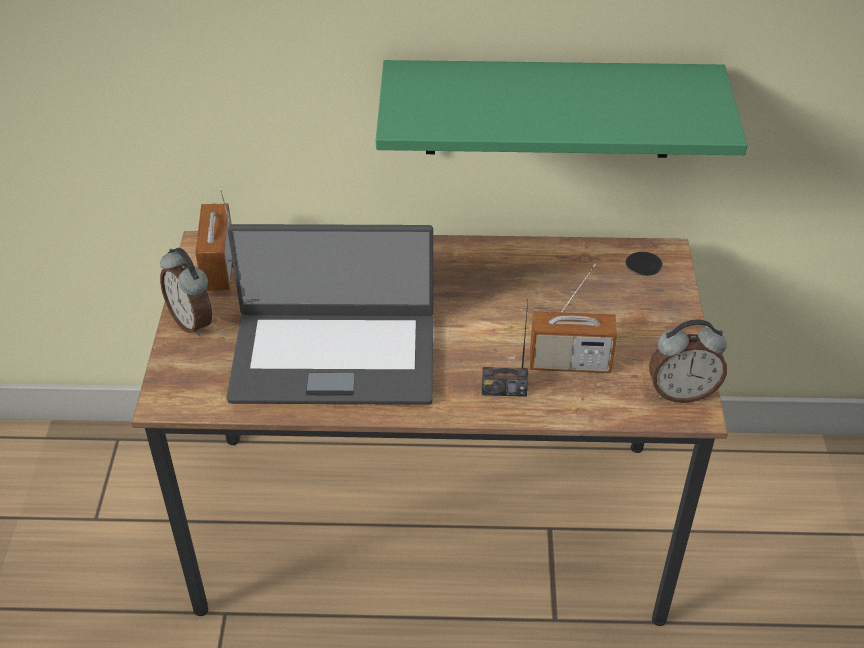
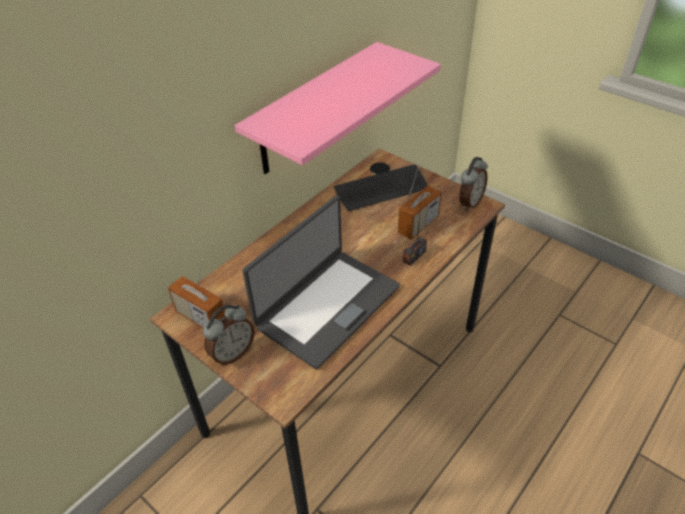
camera: 50 degrees left, 0 degrees up
alarm clock [160,248,212,337] -> alarm clock turned 45 degrees counterclockwise [203,305,255,366]
green shelf [376,60,747,158] -> pink shelf [235,42,441,174]
none -> keyboard [334,164,428,211]

